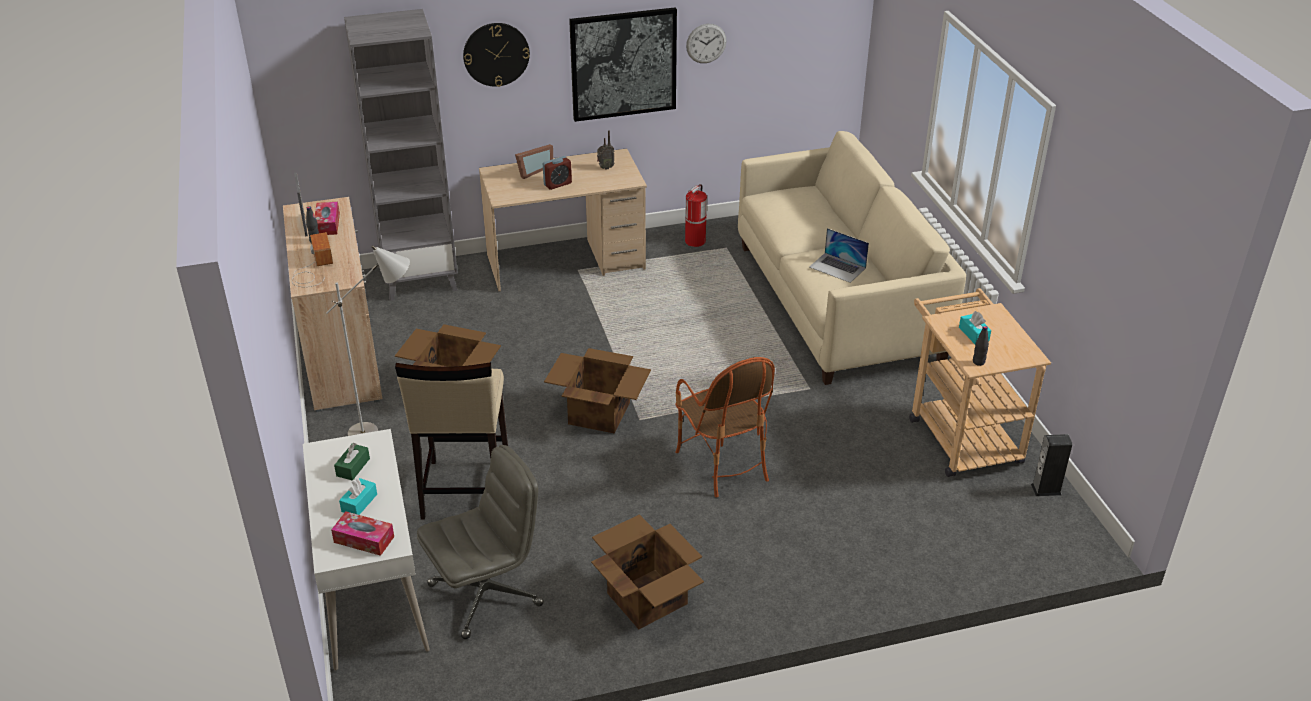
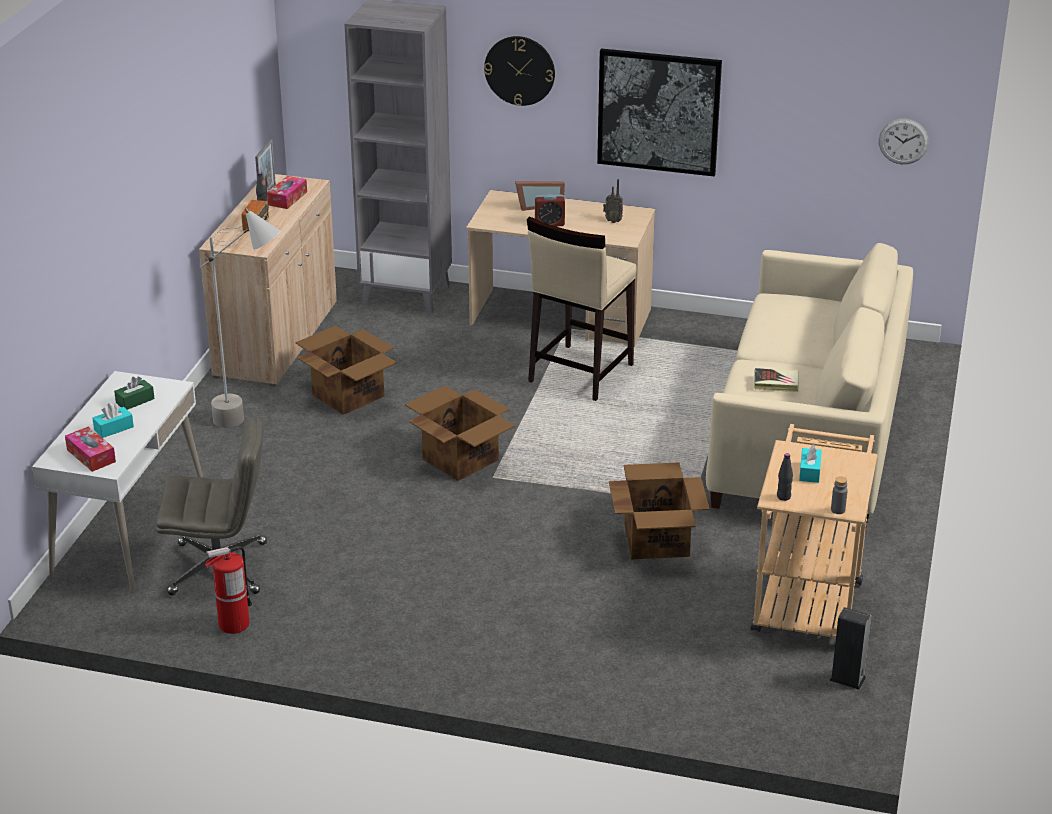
camera: 30 degrees right, 5 degrees down
beige stool [395,362,508,519] -> beige stool moved to [527,216,637,401]
cardboard box [591,514,704,629] -> cardboard box moved to [609,462,710,559]
armchair [675,357,775,498] -> none
fire extinguisher [685,184,707,247] -> fire extinguisher moved to [205,547,252,634]
wall clock [686,24,727,63] -> wall clock moved to [879,119,929,164]
laptop [809,228,869,283] -> book [754,368,799,392]
none -> grey bottle [831,476,848,514]

